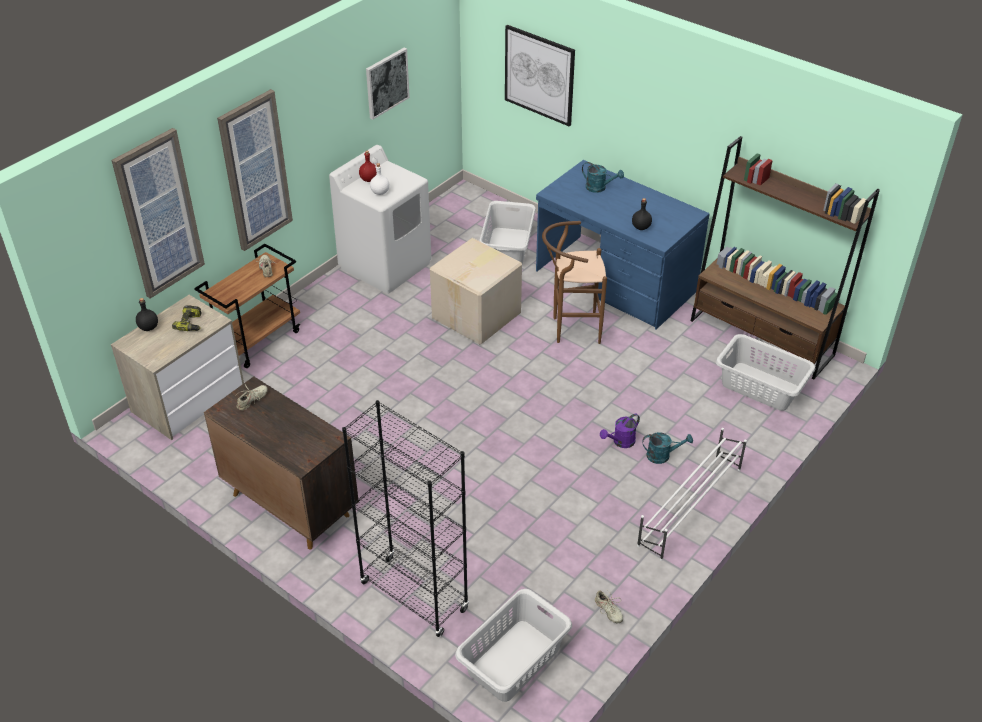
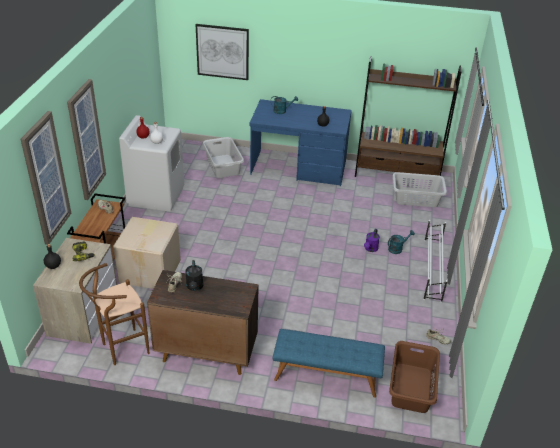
camera: 30 degrees left, 5 degrees down
black bookcase [342,400,469,637] -> blue bench [272,329,385,398]
picture [366,48,410,120] -> none
cardboard box [430,238,522,344] -> cardboard box moved to [113,217,181,289]
grey laundry basket [455,589,572,702] -> brown laundry basket [389,341,440,413]
brown stool [542,221,607,344] -> brown stool moved to [79,263,149,365]
none -> black watering can [185,260,203,291]

